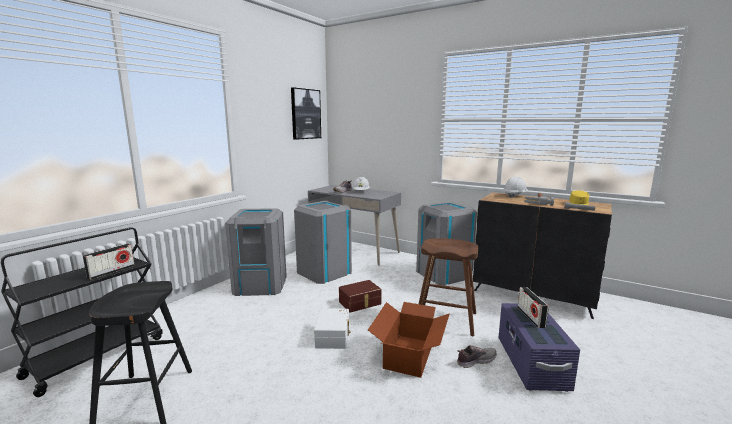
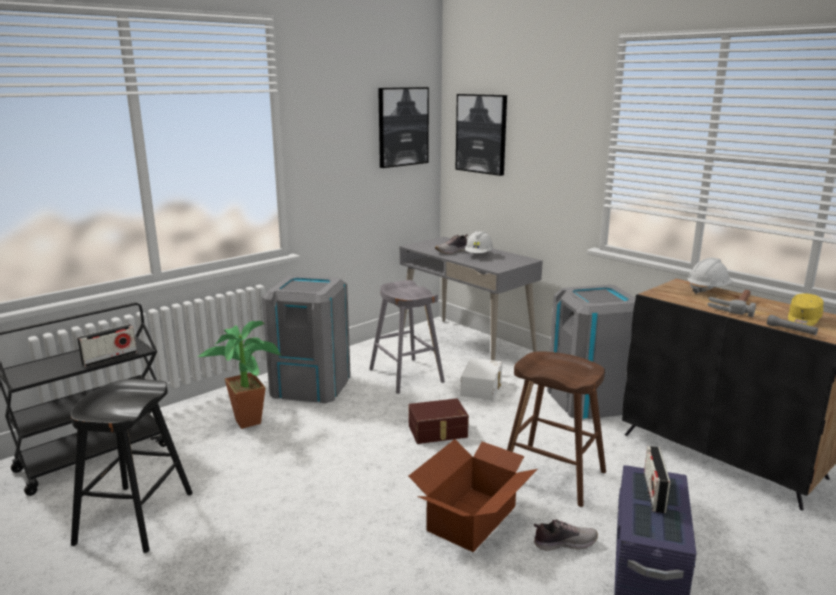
camera: 15 degrees right, 5 degrees up
grey trash can [294,201,352,284] -> grey stool [369,280,445,394]
white storage box [314,308,351,349] -> white storage box moved to [461,358,502,400]
none -> potted plant [198,321,282,429]
none -> picture [456,94,507,176]

